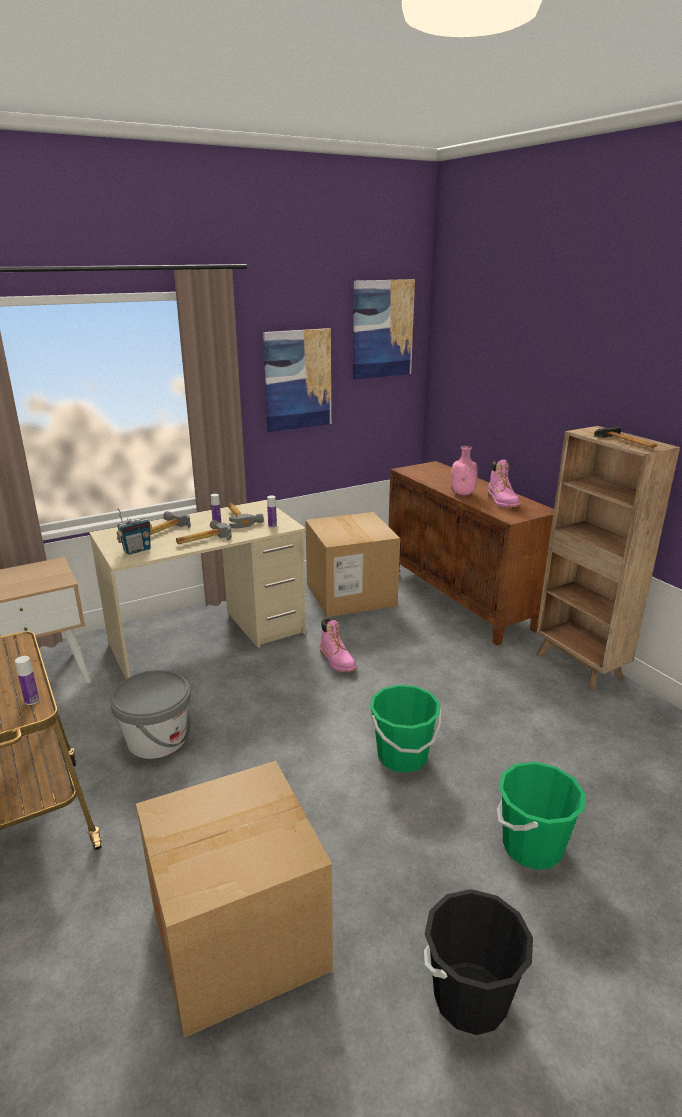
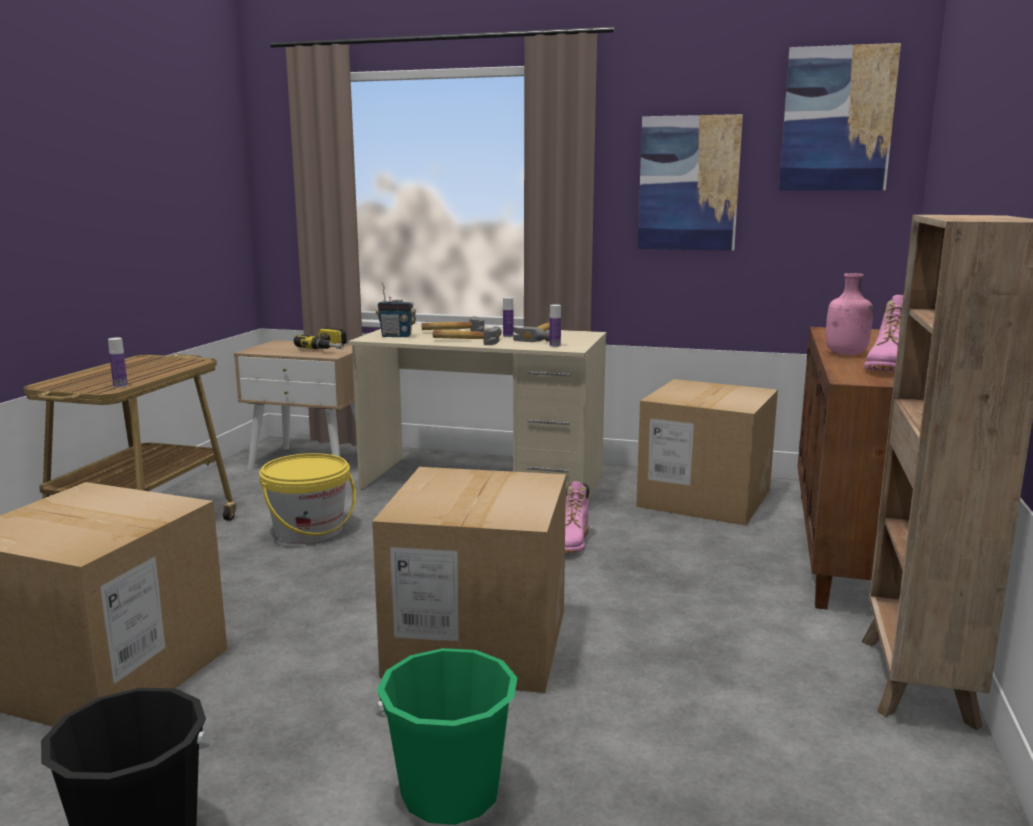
camera: 45 degrees right, 10 degrees down
grey bucket [110,670,191,759] -> yellow bucket [259,453,356,543]
green bucket [370,685,441,773] -> cardboard box [372,467,566,693]
hammer [594,427,658,448] -> none
none -> power drill [294,328,347,349]

